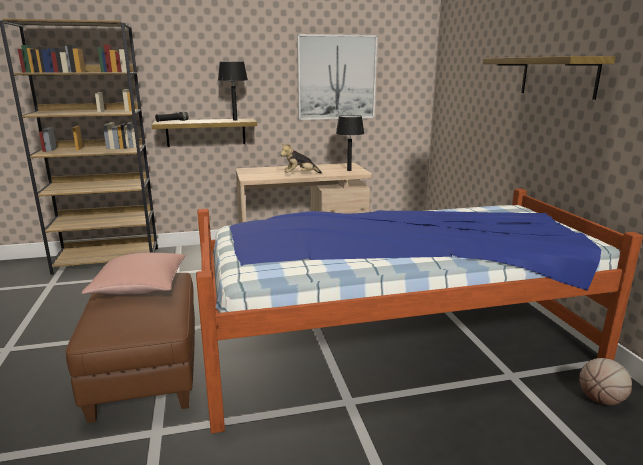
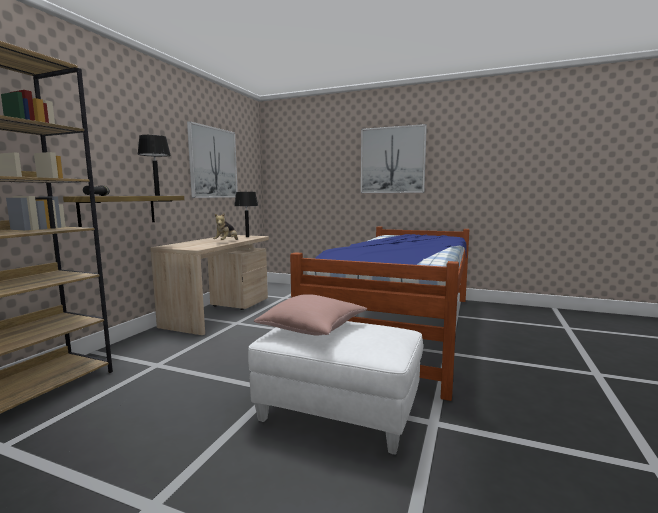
camera: 55 degrees left, 10 degrees down
brown ottoman [66,273,195,423] -> white ottoman [248,321,423,455]
shelf [483,56,616,100] -> picture [361,124,427,193]
basketball [579,358,632,405] -> none

